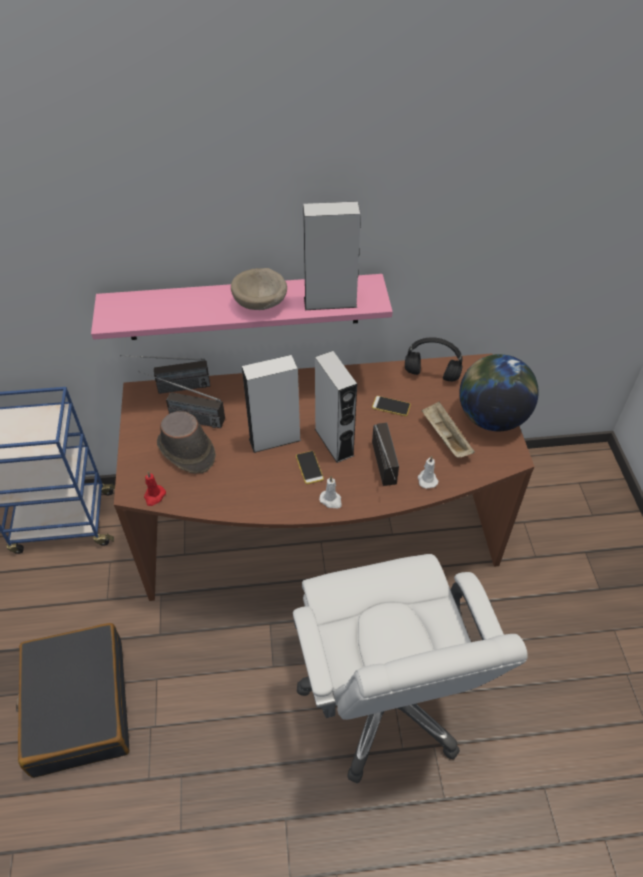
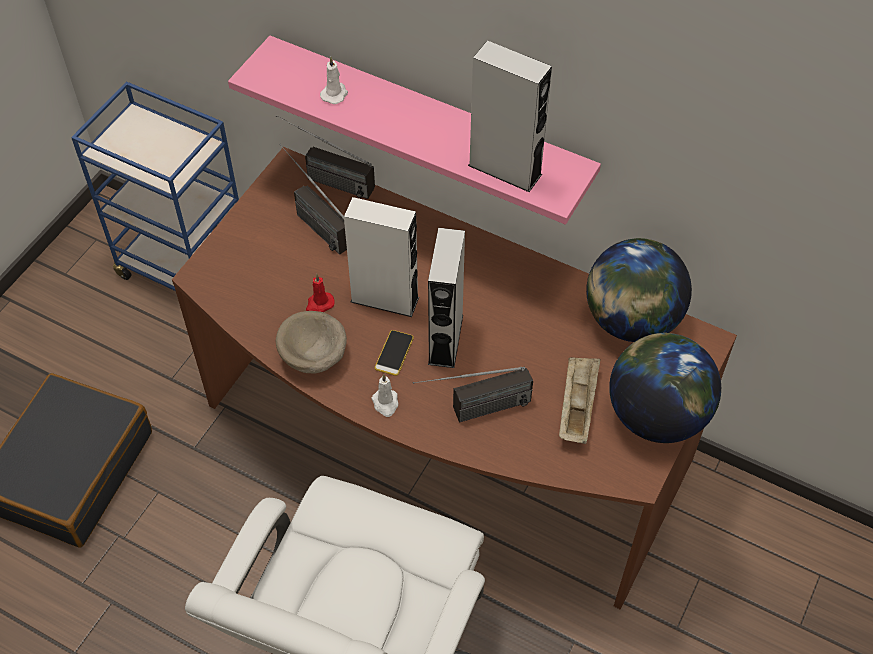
camera: 35 degrees right, 5 degrees up
red candle [144,472,166,506] -> red candle moved to [306,274,335,312]
brown hat [157,411,216,474] -> none
beige bowl [231,268,287,310] -> beige bowl moved to [276,311,347,373]
phone [372,396,411,416] -> none
radio [372,423,399,486] -> radio turned 45 degrees clockwise [413,366,533,422]
black headphones [405,337,463,382] -> globe [586,238,692,342]
white candle [418,456,439,489] -> white candle moved to [320,57,348,104]

